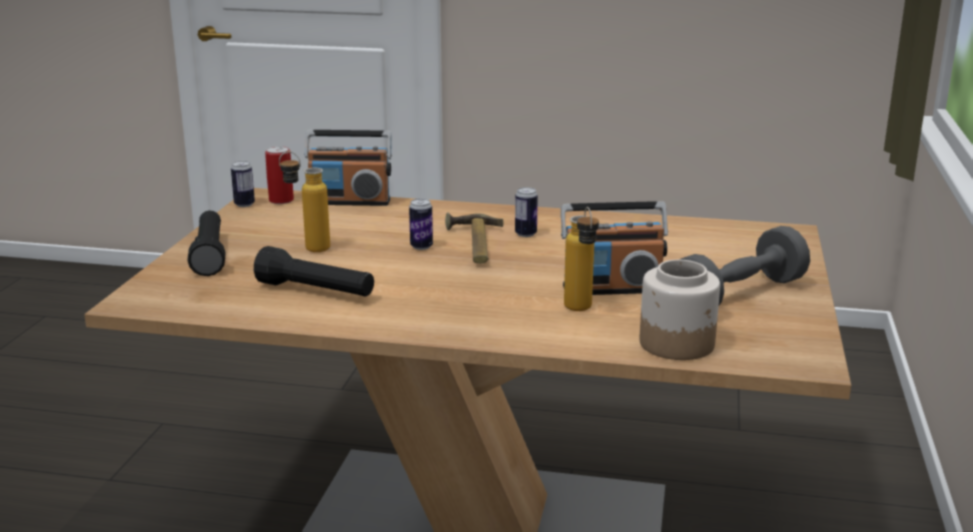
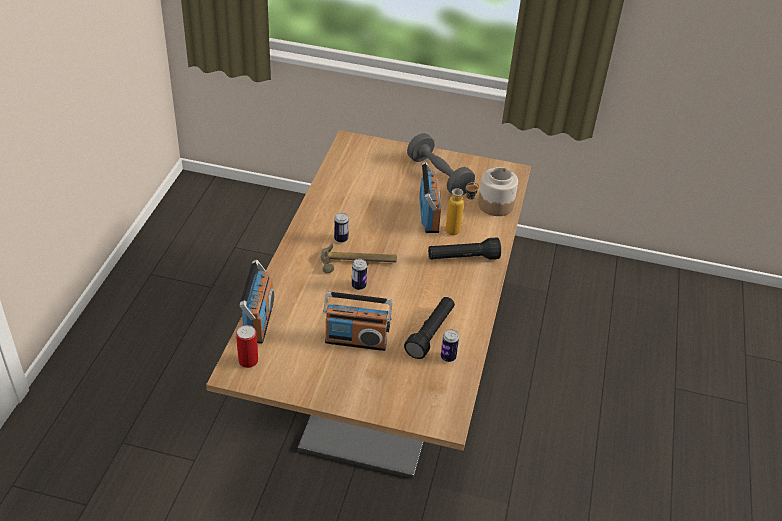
camera: 90 degrees left, 20 degrees up
black flashlight [187,210,226,276] -> black flashlight moved to [428,237,501,260]
can [231,161,255,207] -> can moved to [441,329,459,362]
bottle [279,152,330,252] -> radio [323,292,392,351]

